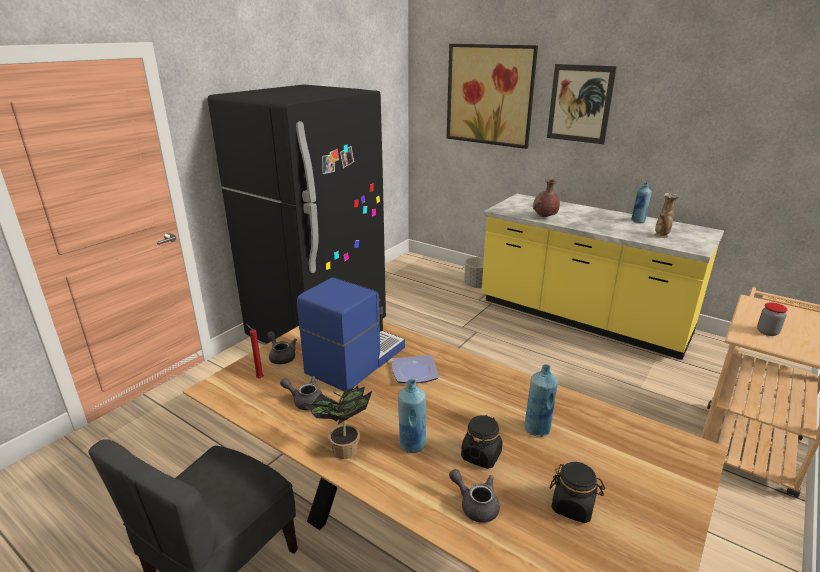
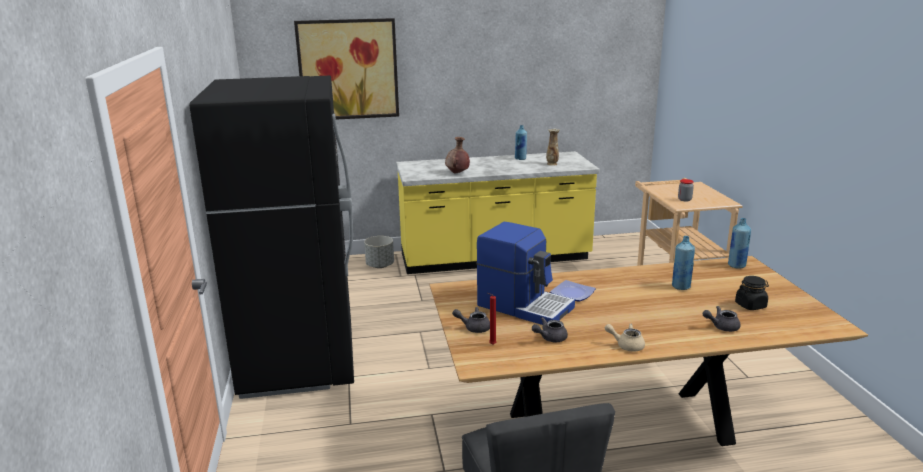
camera: 45 degrees left, 5 degrees down
coffee machine [297,277,405,391] -> coffee machine turned 135 degrees clockwise [476,222,575,325]
potted plant [303,385,372,459] -> beige teapot [605,324,645,352]
blue bottle [398,379,426,453] -> blue bottle moved to [728,218,751,269]
black jar [461,415,503,469] -> none
picture [547,64,617,144] -> none

